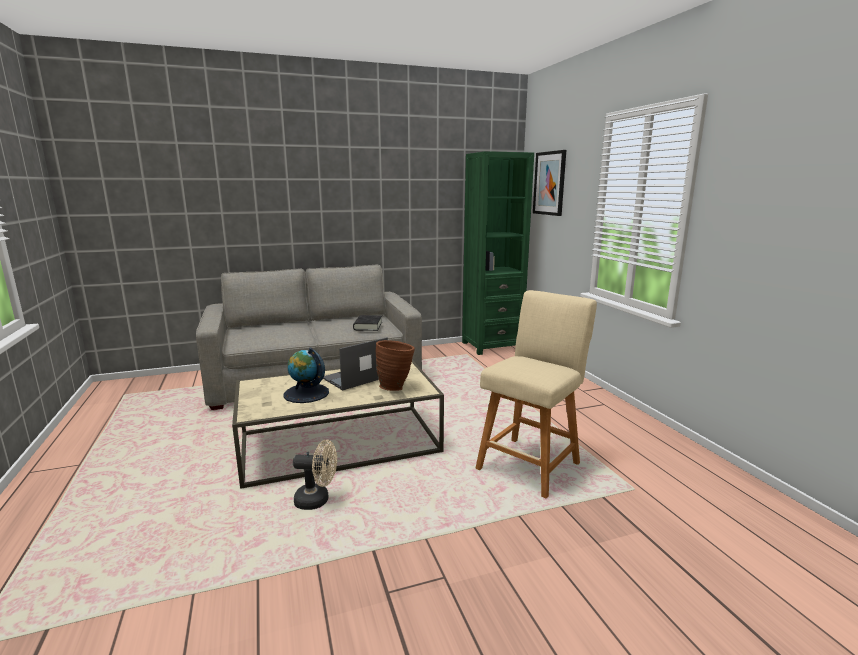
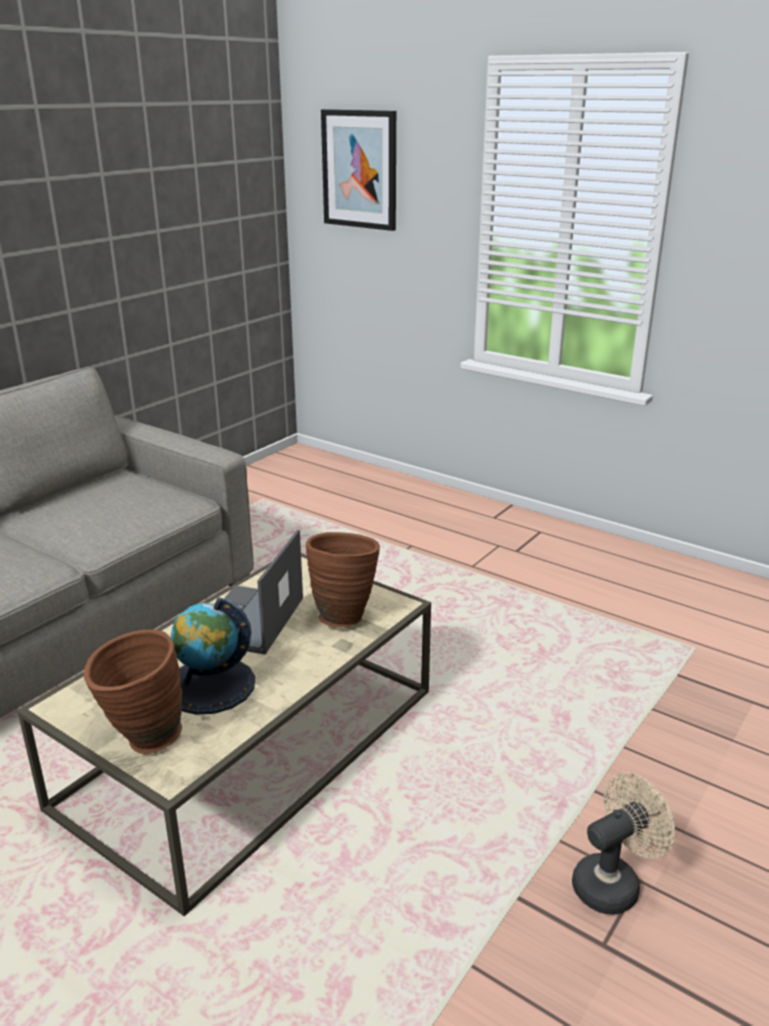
camera: 35 degrees left, 10 degrees up
beige fan [293,440,337,510] -> beige fan moved to [572,772,675,914]
black book [353,315,382,331] -> none
green bookcase [462,151,534,355] -> none
beige stool [475,290,597,499] -> none
none -> brown vase [84,629,182,754]

